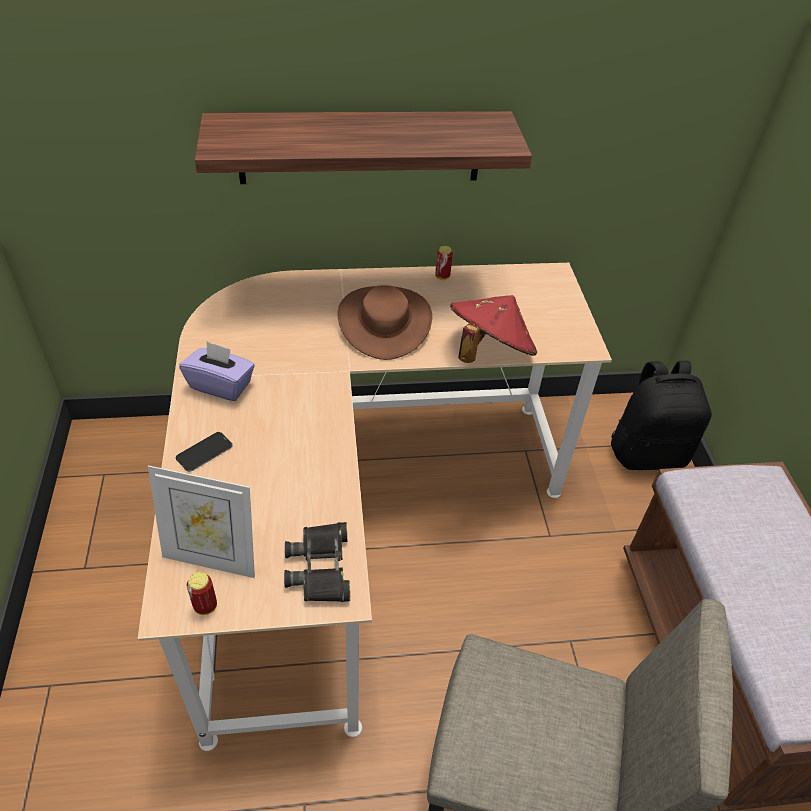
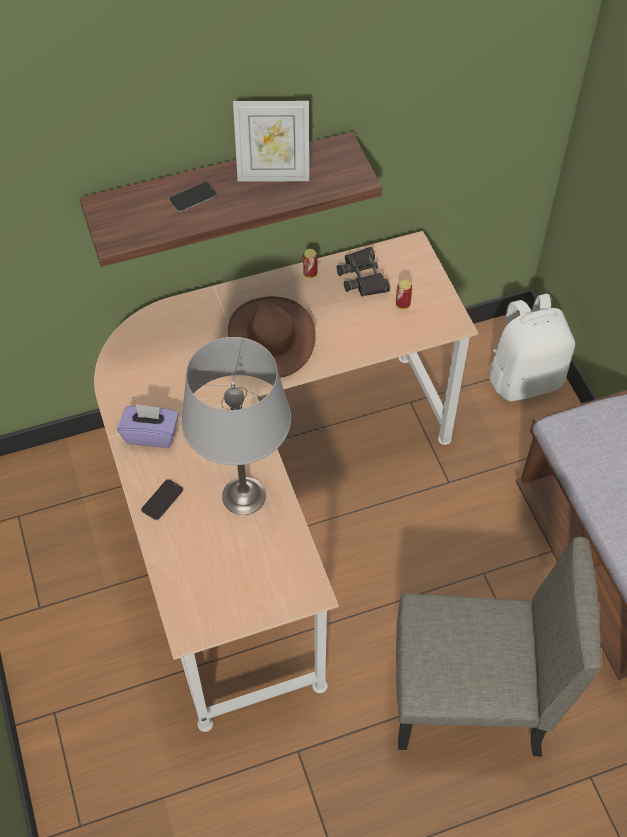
camera: 10 degrees left, 10 degrees up
picture frame [148,465,255,578] -> picture frame moved to [233,101,309,181]
can [187,572,217,615] -> can moved to [396,280,412,309]
black binoculars [284,522,350,602] -> black binoculars moved to [337,247,390,296]
red hat [450,295,537,363] -> none
black backpack [611,361,712,470] -> white backpack [488,294,575,401]
none -> phone [169,182,217,212]
none -> grey table lamp [181,337,291,515]

